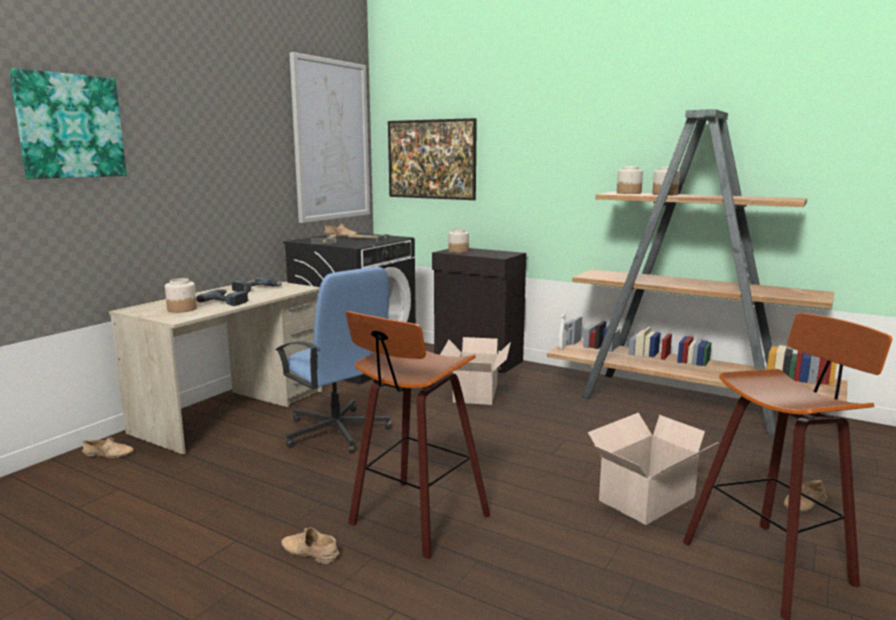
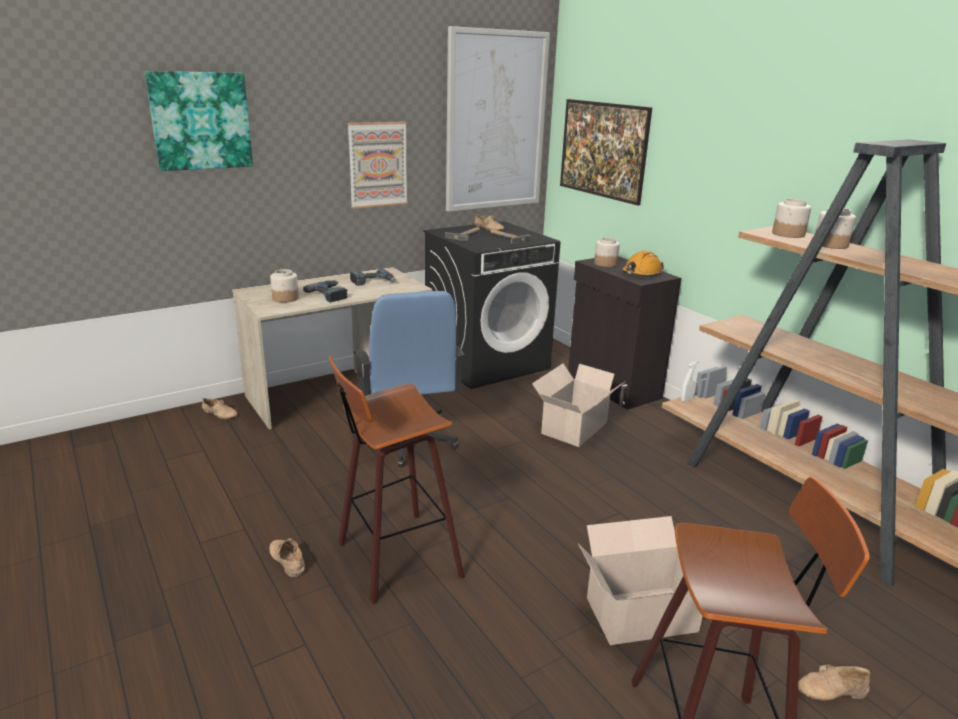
camera: 25 degrees right, 10 degrees up
none -> picture [347,122,408,209]
none -> orange hard hat [621,251,664,277]

